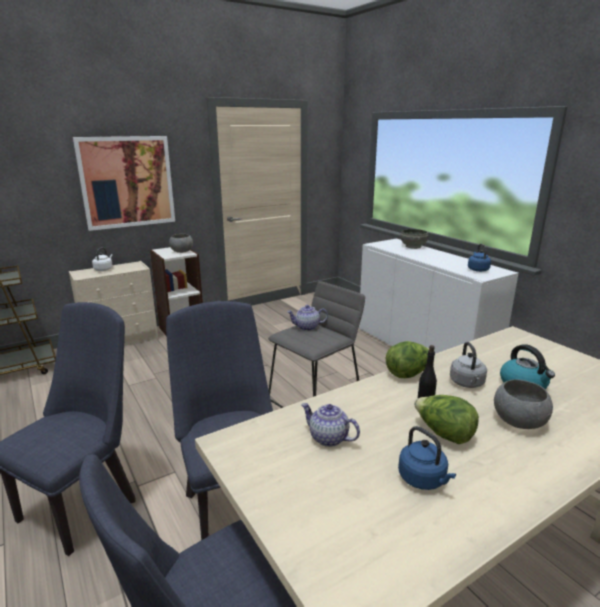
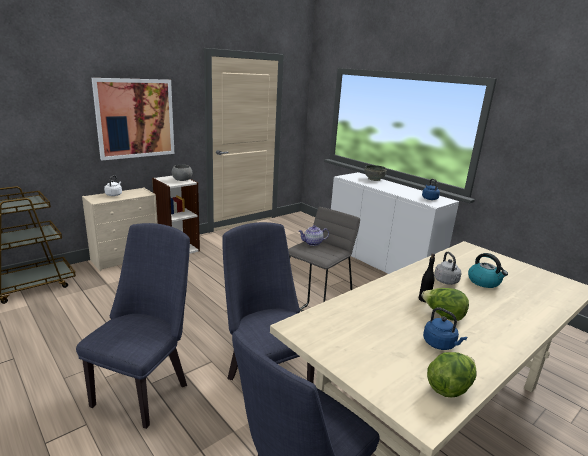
camera: 10 degrees left, 0 degrees up
teapot [301,403,360,447] -> none
lettuce [386,341,429,378] -> lettuce moved to [427,352,476,397]
grey bowl [494,379,553,429] -> none

